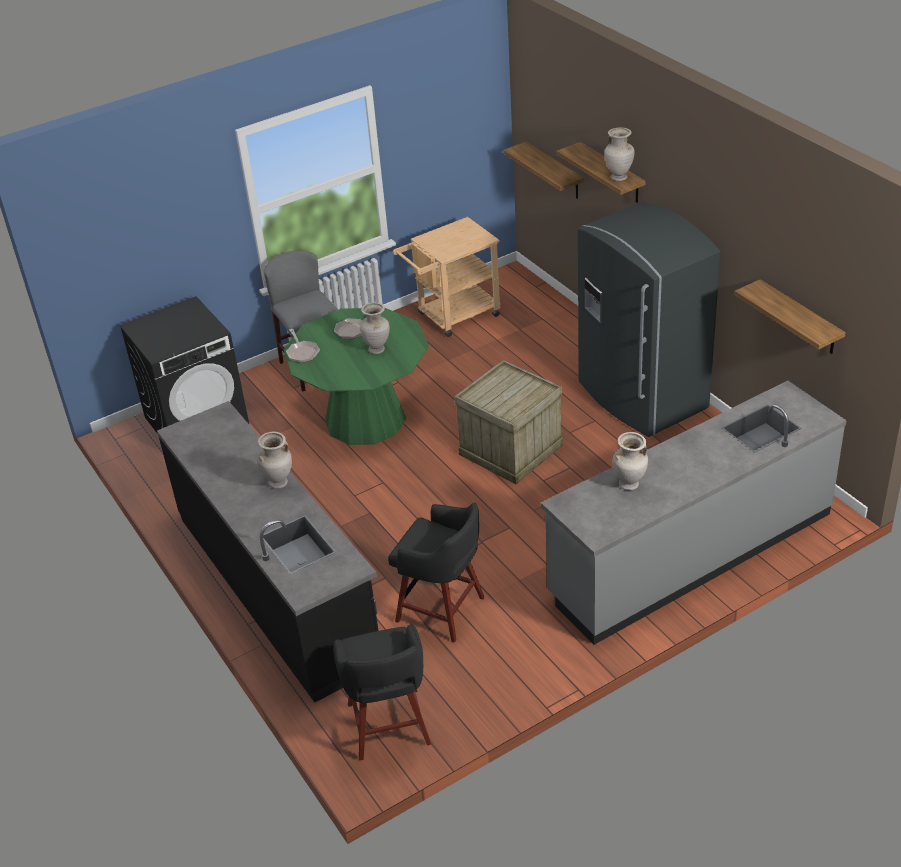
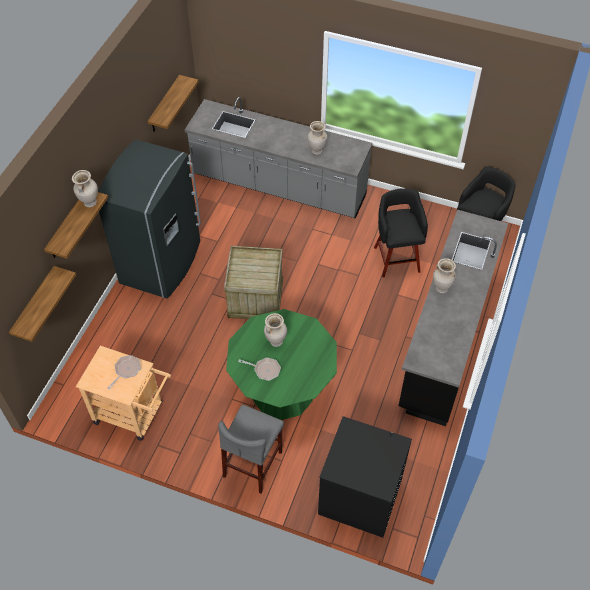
camera: 130 degrees left, 15 degrees up
frying pan [286,329,320,363] -> frying pan moved to [108,355,141,389]

